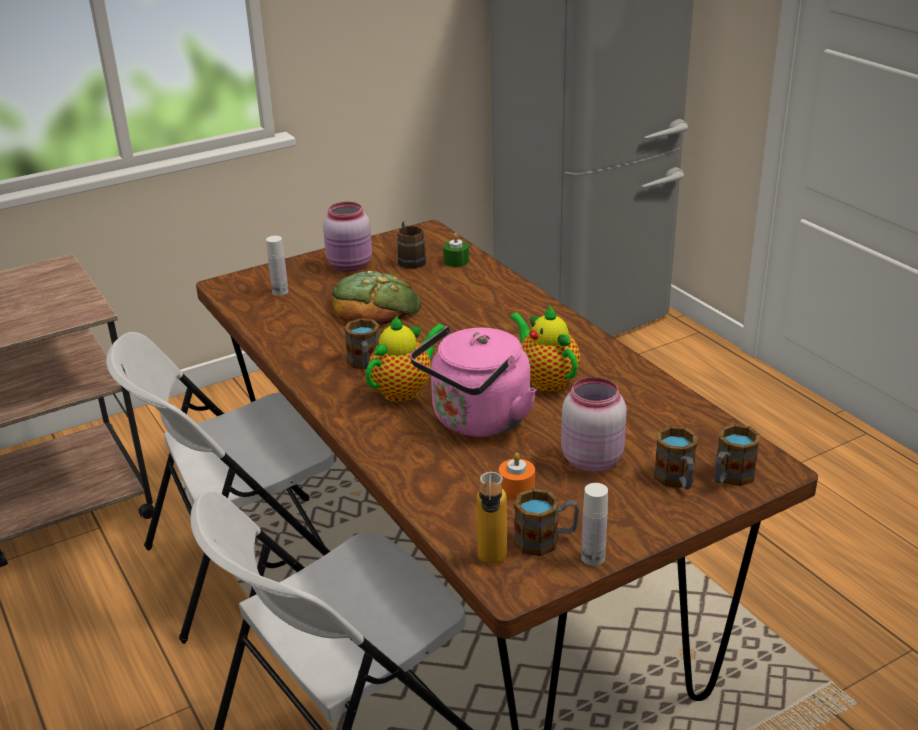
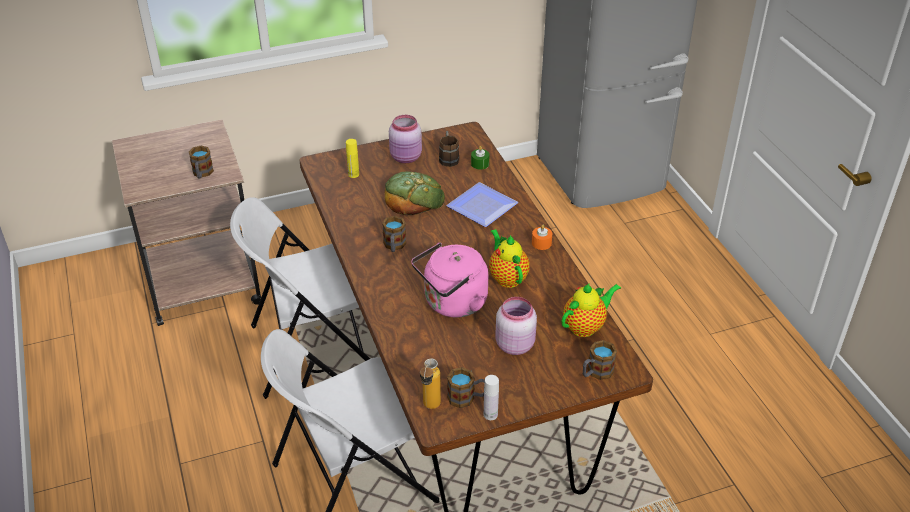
camera: 10 degrees right, 10 degrees up
white bottle [266,236,289,296] -> yellow bottle [346,139,359,178]
teapot [365,315,445,402] -> teapot moved to [561,283,621,337]
orange candle [499,453,535,500] -> orange candle moved to [532,225,552,250]
mug [654,426,697,489] -> mug moved to [189,146,214,179]
none -> plate [446,182,518,227]

